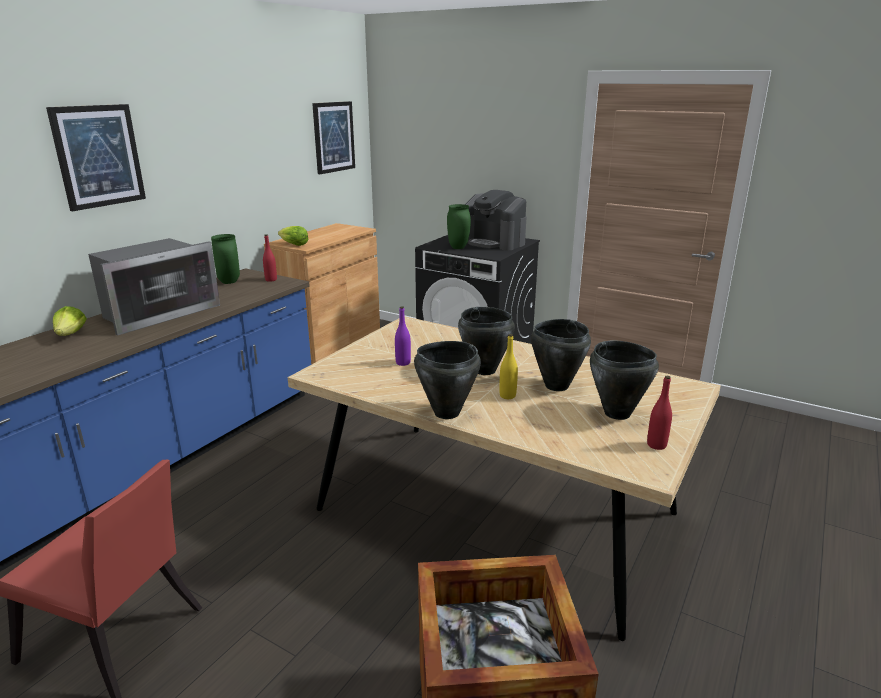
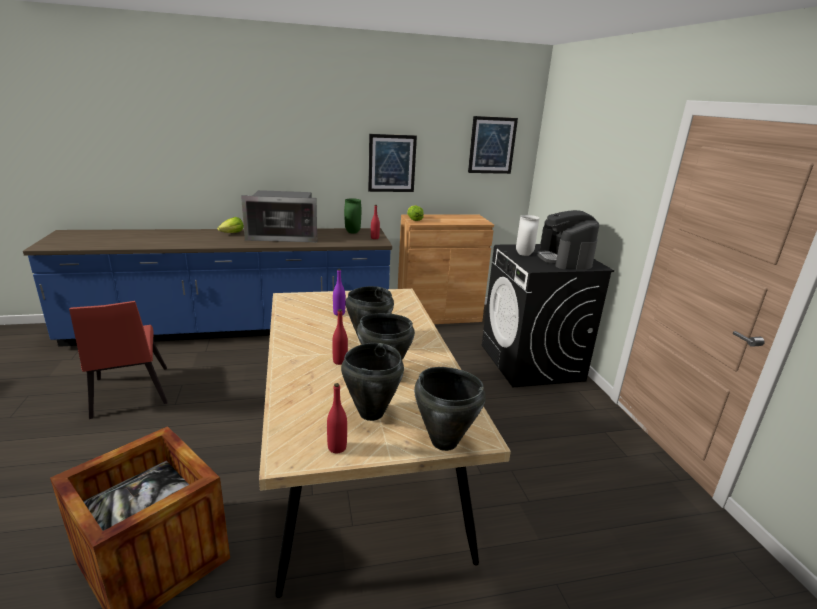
camera: 45 degrees right, 0 degrees up
picture [46,104,146,211] -> picture moved to [368,134,417,192]
black cooking pot [414,341,481,419] -> black cooking pot moved to [414,367,486,451]
green vase [447,204,471,249] -> white vase [516,215,540,256]
yellow bottle [499,334,518,399] -> red bottle [332,309,348,365]

